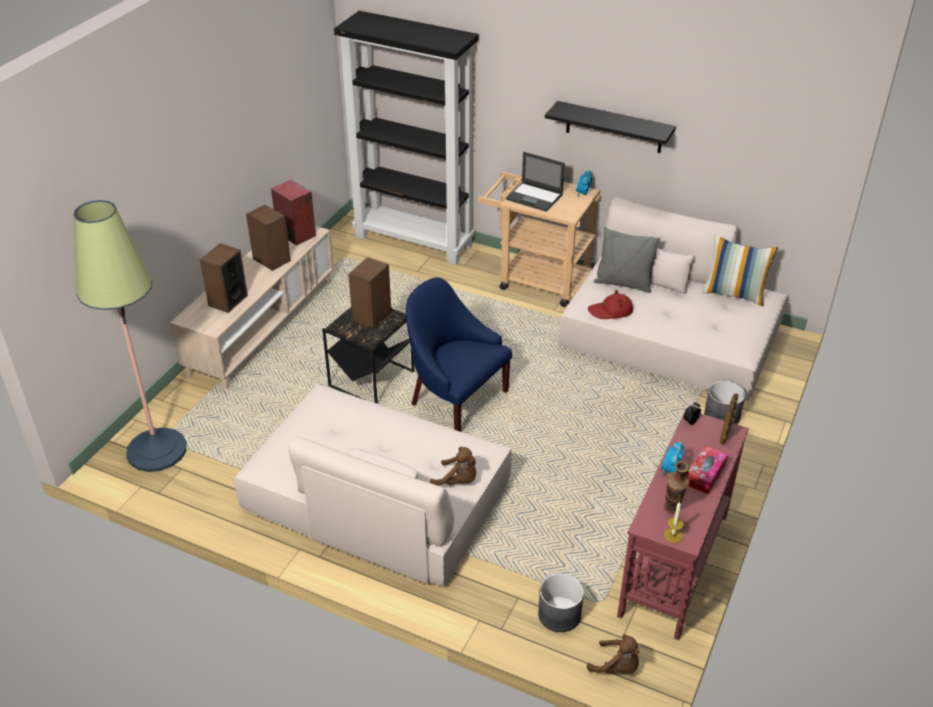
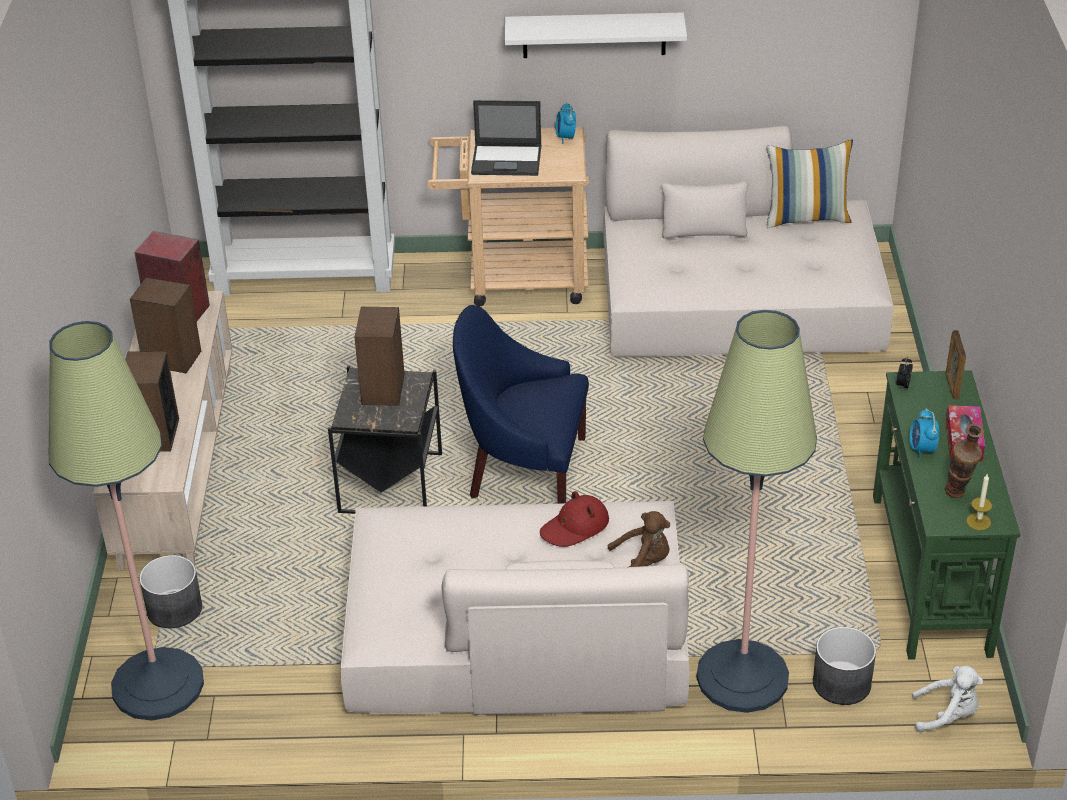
camera: 25 degrees left, 0 degrees up
black shelf [545,101,676,153] -> white shelf [505,12,687,58]
brown plush toy [587,634,639,674] -> white plush toy [912,666,983,733]
red hat [588,290,633,319] -> red hat moved to [540,491,609,547]
grey pillow [594,227,661,293] -> none
red console table [617,410,749,640] -> green console table [873,370,1020,660]
grey planter [704,381,745,424] -> grey planter moved to [139,555,202,628]
none -> floor lamp [696,310,817,713]

